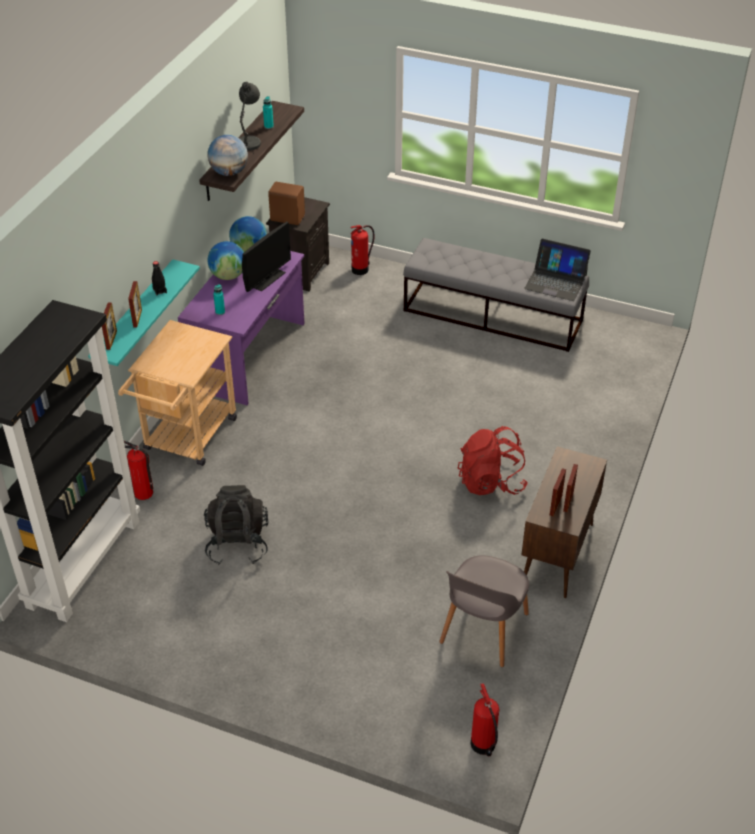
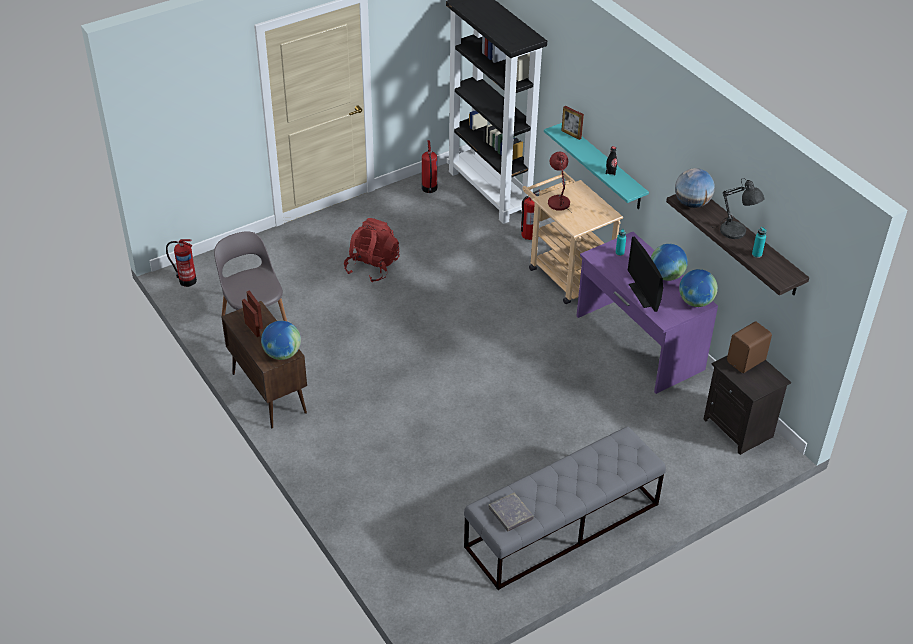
camera: 125 degrees right, 0 degrees up
picture frame [128,281,142,328] -> none
black backpack [204,485,269,565] -> none
fire extinguisher [350,225,375,275] -> fire extinguisher moved to [422,140,437,193]
red backpack [458,426,528,495] -> red backpack moved to [344,218,400,282]
laptop [524,239,591,301] -> grey book [488,492,534,531]
none -> globe [261,321,301,360]
none -> red table lamp [548,152,570,211]

